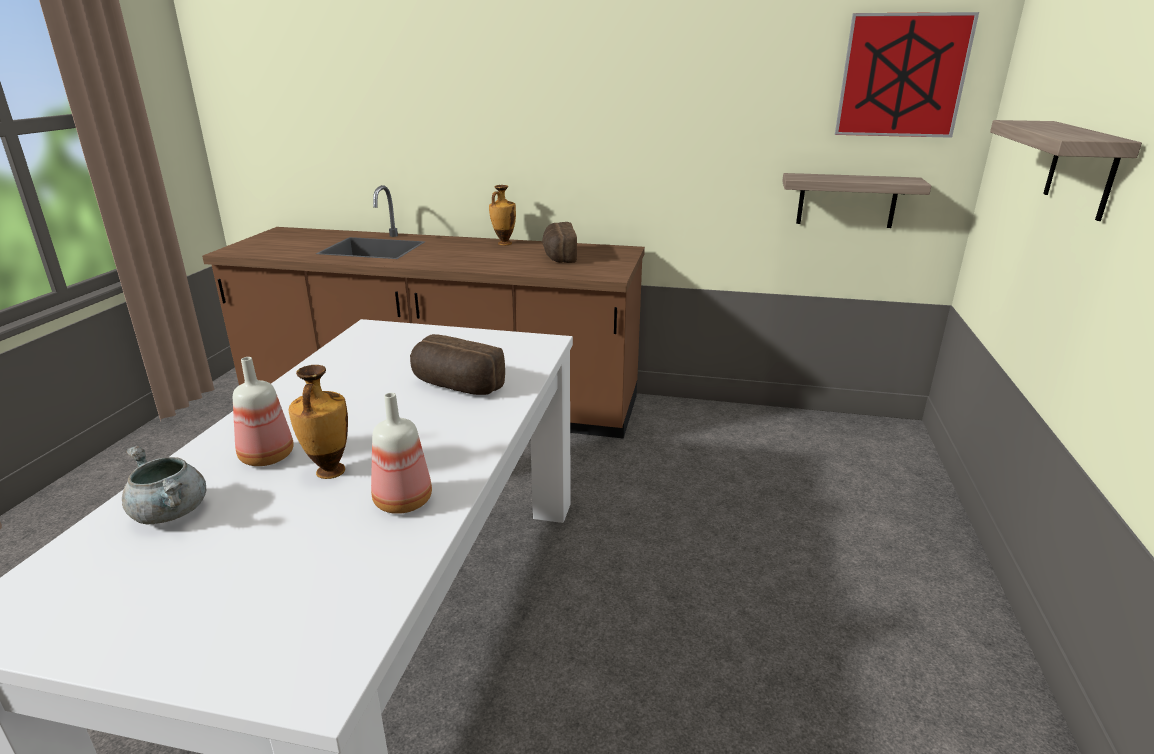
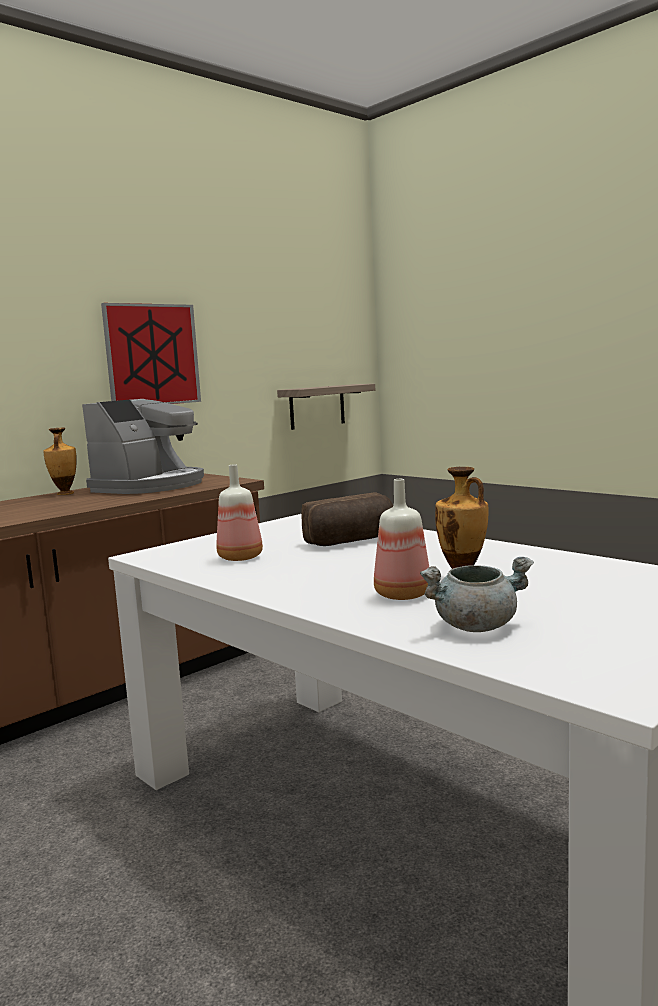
camera: 55 degrees left, 15 degrees down
bottle [371,393,432,514] -> bottle moved to [217,464,263,561]
bread [542,222,577,263] -> coffee machine [82,399,204,494]
picture [835,12,979,138] -> picture moved to [101,303,201,404]
shelf [990,120,1142,221] -> none

